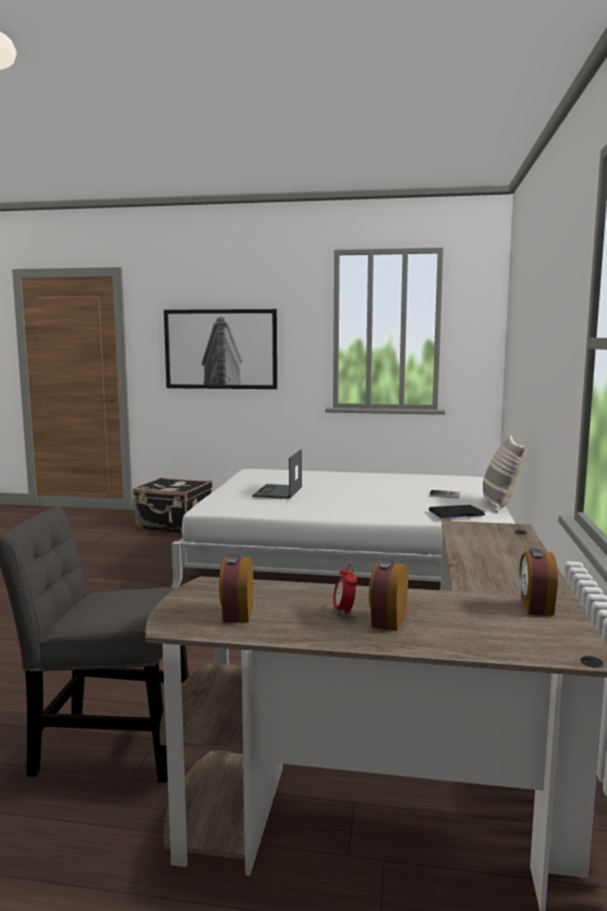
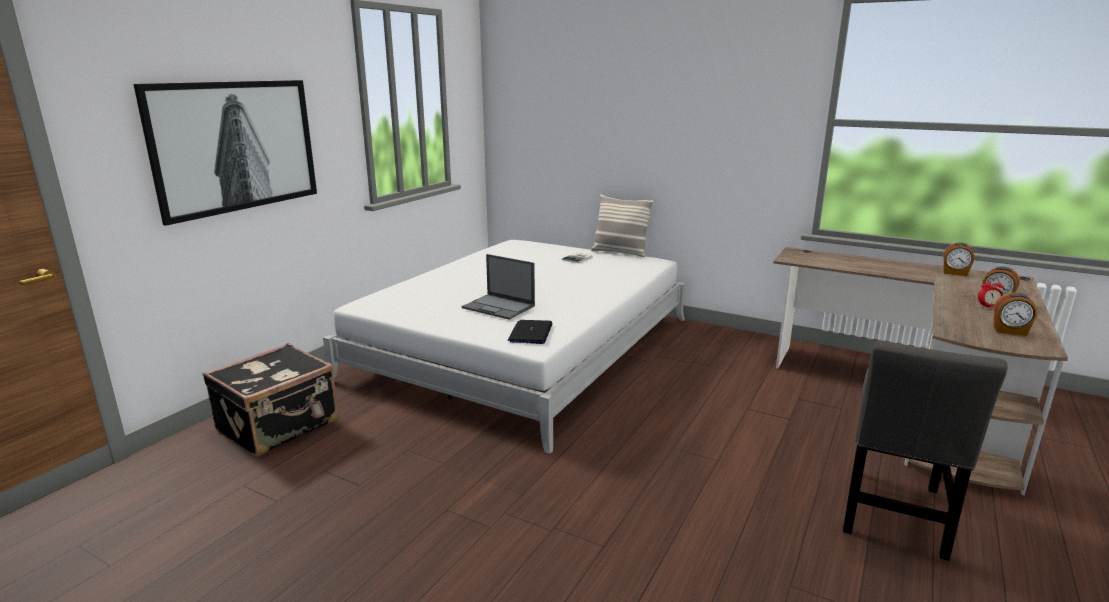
camera: 70 degrees left, 10 degrees up
laptop [429,505,485,518] -> laptop moved to [508,320,552,344]

